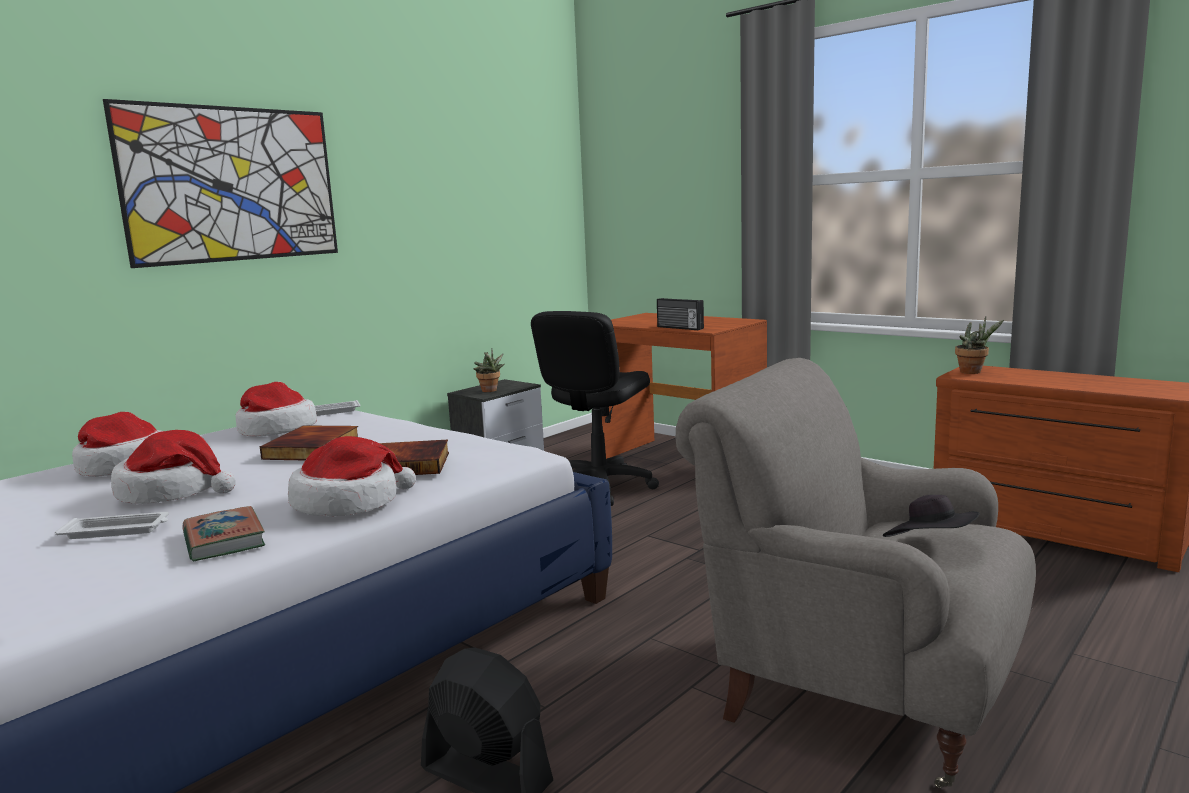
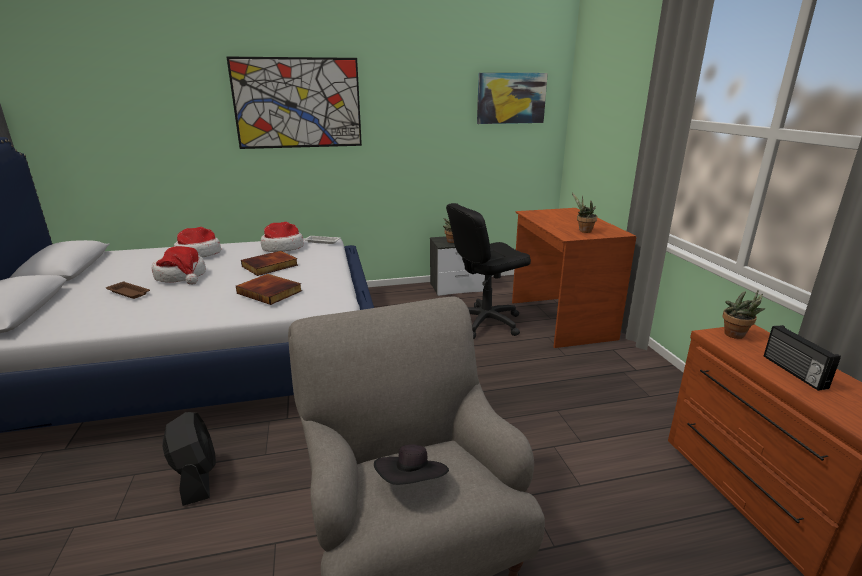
camera: 35 degrees right, 10 degrees up
white tray [55,512,169,539] -> brown tray [106,281,150,299]
book [182,506,265,562] -> none
hat [288,436,416,516] -> none
radio [657,298,704,330] -> radio moved to [764,325,841,391]
none -> picture [477,73,548,124]
none -> potted plant [572,192,597,233]

